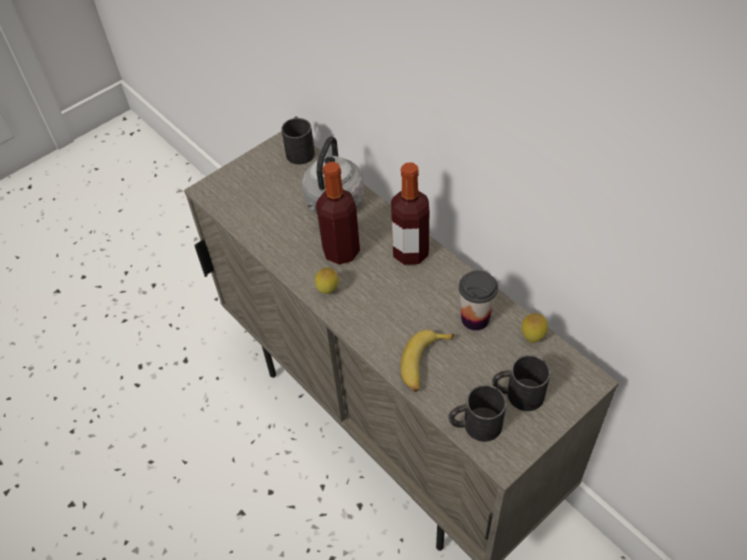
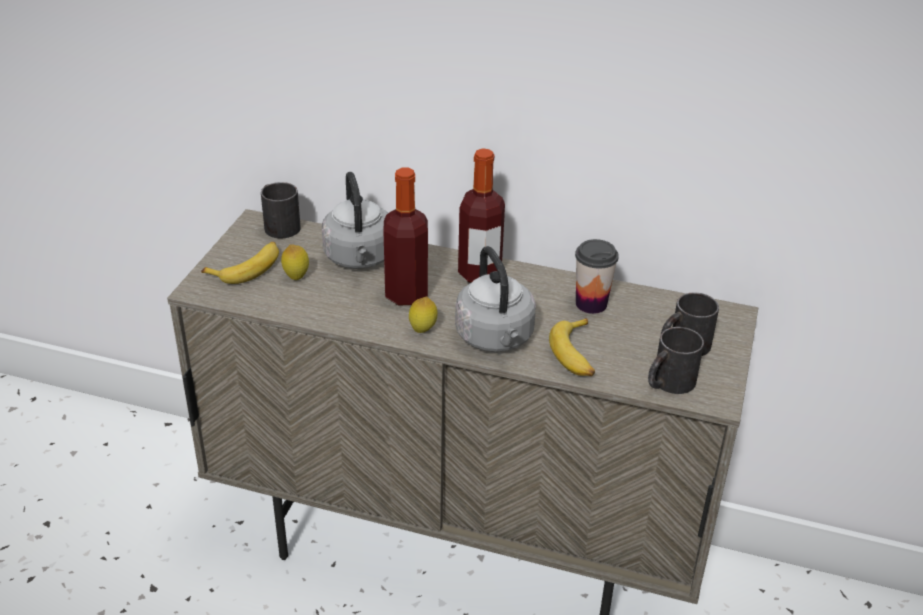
camera: 35 degrees left, 15 degrees down
lemon [522,313,548,343] -> lemon moved to [281,244,309,280]
none -> banana [201,242,279,284]
none -> grey kettle [455,246,536,352]

